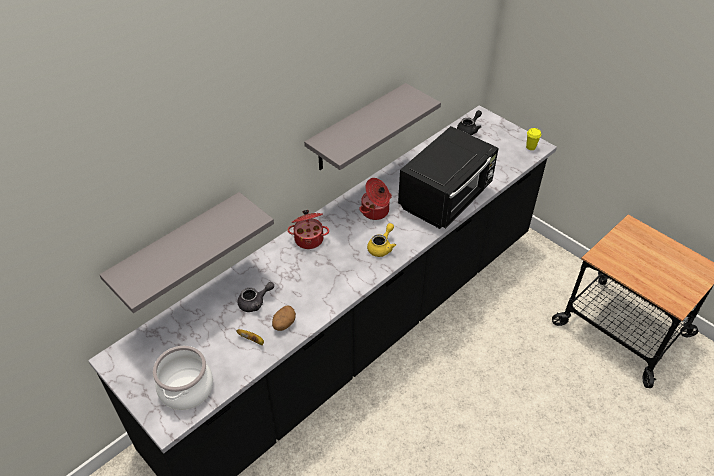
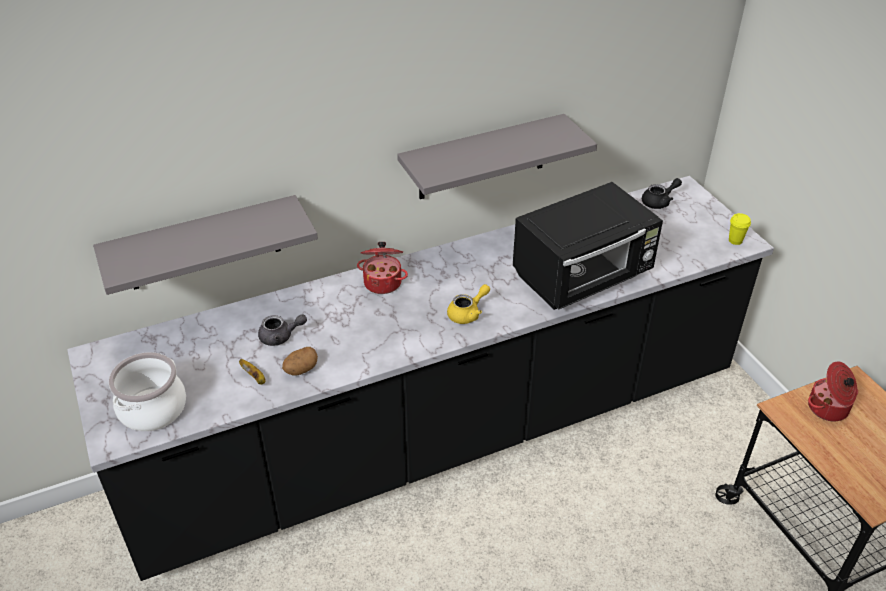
camera: 20 degrees right, 5 degrees down
cooking pot [359,178,392,220] -> cooking pot moved to [808,361,858,421]

